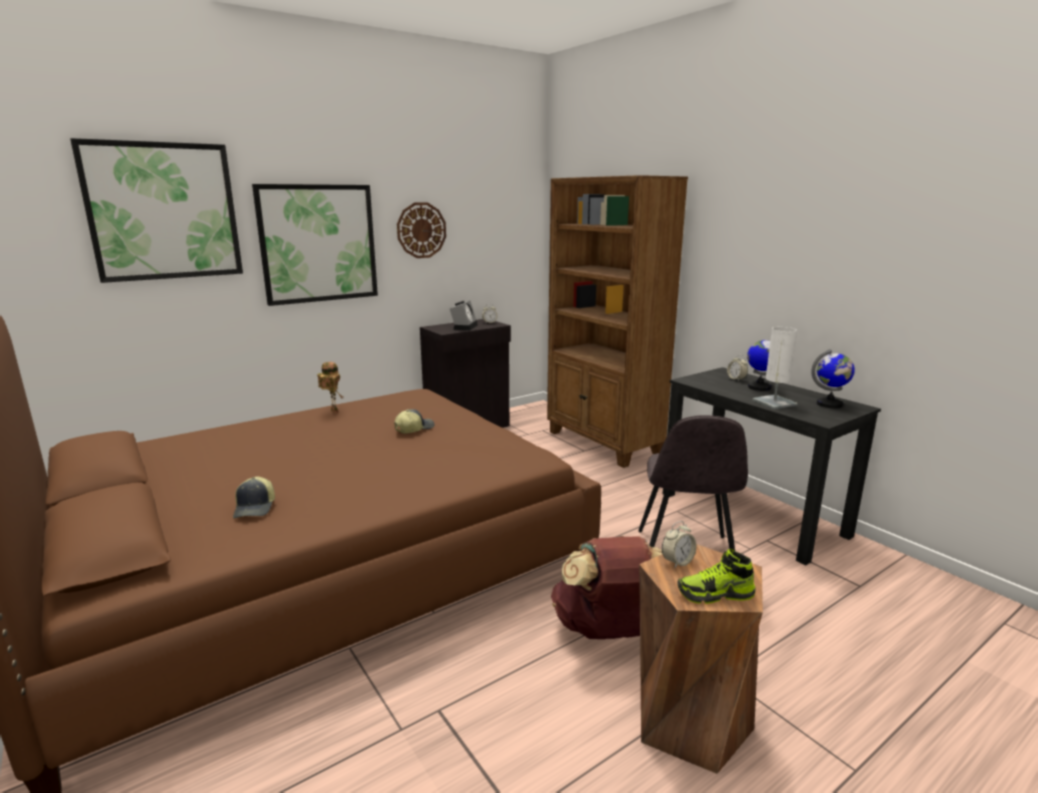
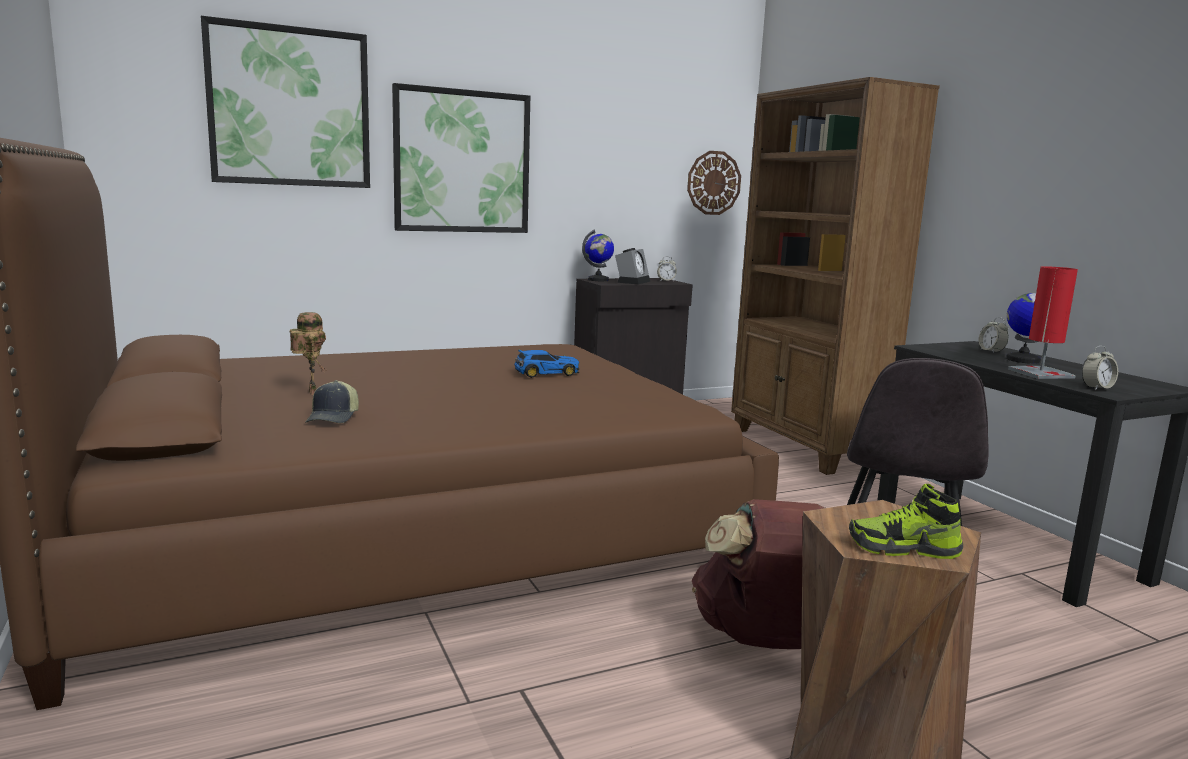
camera: 10 degrees right, 5 degrees down
toy robot [317,362,344,414] -> toy robot moved to [290,312,326,395]
cap [394,409,434,434] -> toy car [514,350,580,378]
wall clock [397,203,446,258] -> wall clock moved to [687,151,741,215]
alarm clock [662,521,697,569] -> alarm clock moved to [1082,346,1118,390]
white table lamp [752,327,798,409] -> red table lamp [1008,266,1078,379]
globe [811,349,855,408] -> globe moved to [582,230,614,281]

